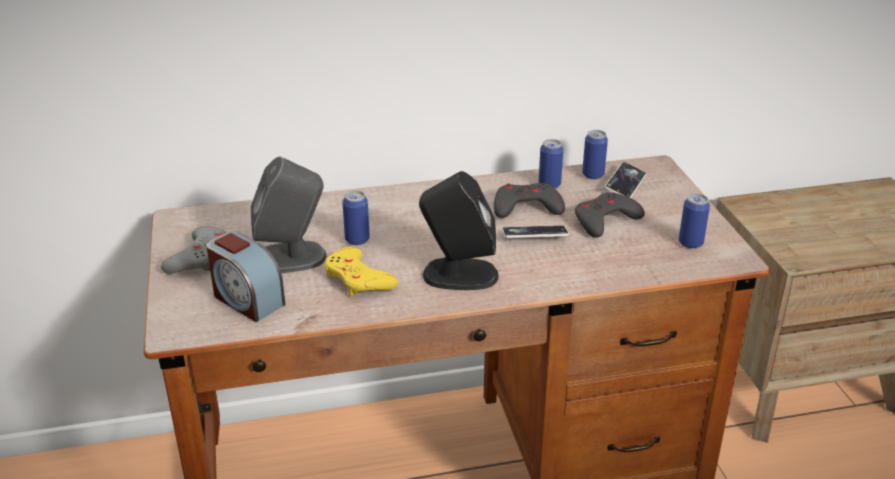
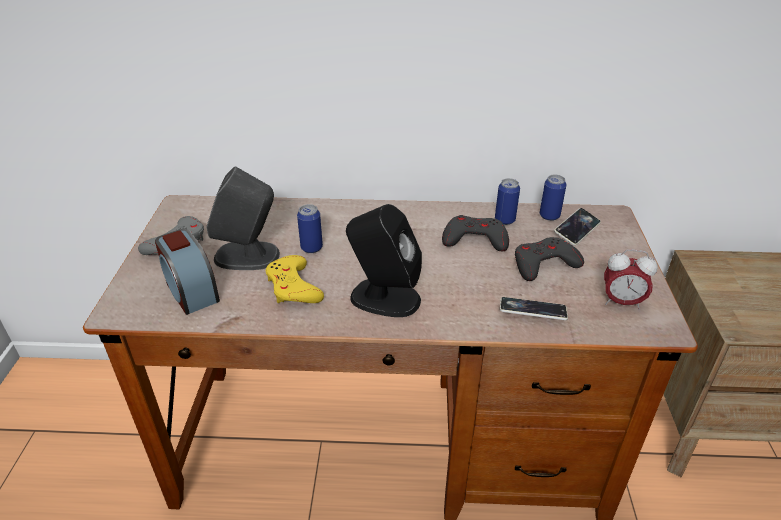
camera: 15 degrees right, 5 degrees up
phone [502,225,569,238] -> phone moved to [500,297,568,320]
can [679,193,710,249] -> alarm clock [604,249,658,310]

